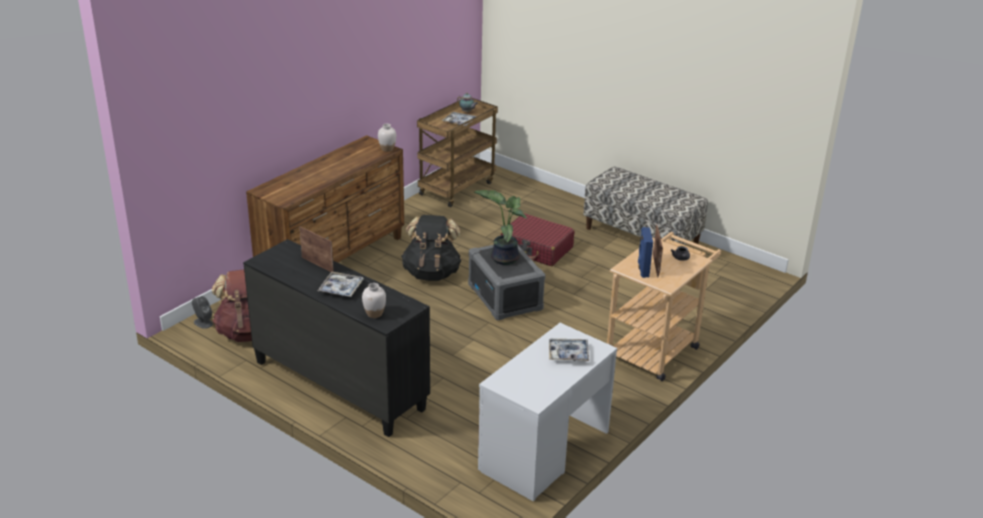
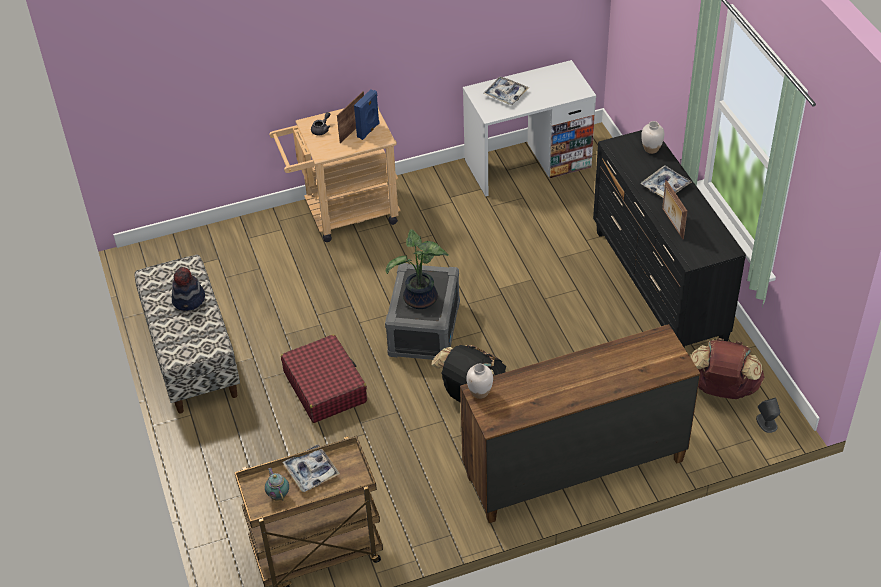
camera: 145 degrees left, 15 degrees up
none -> hat [172,267,205,311]

